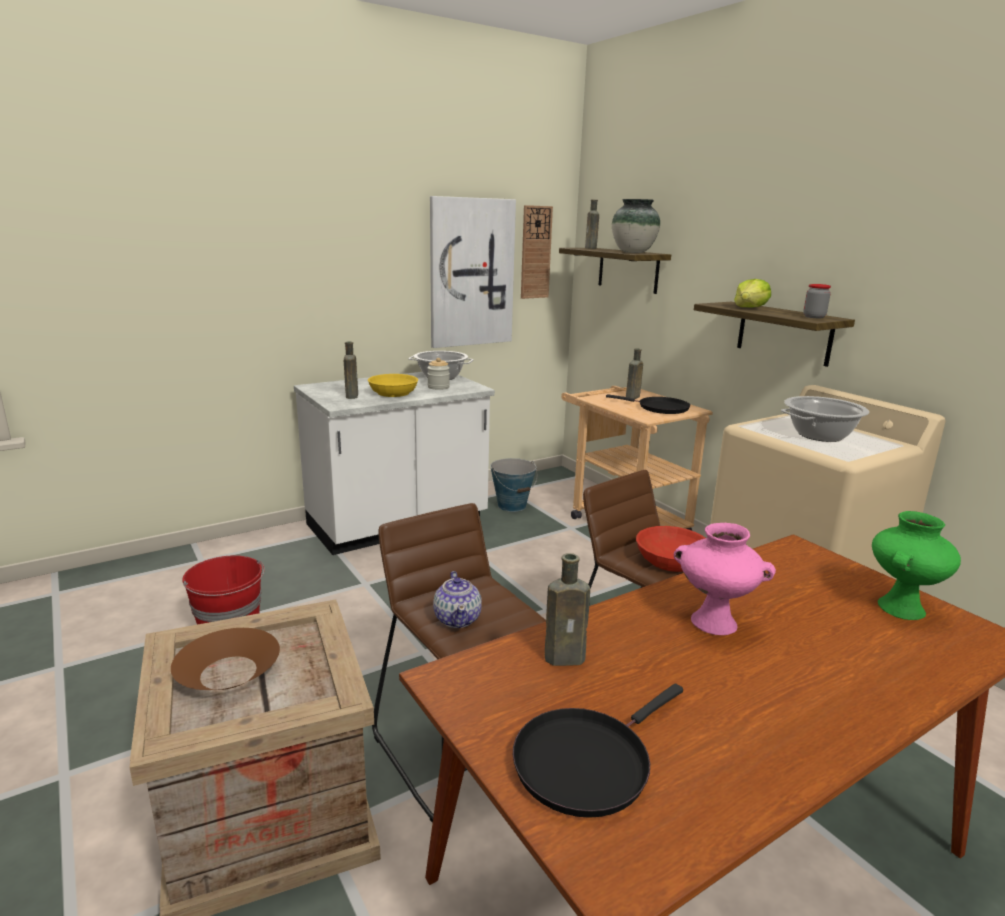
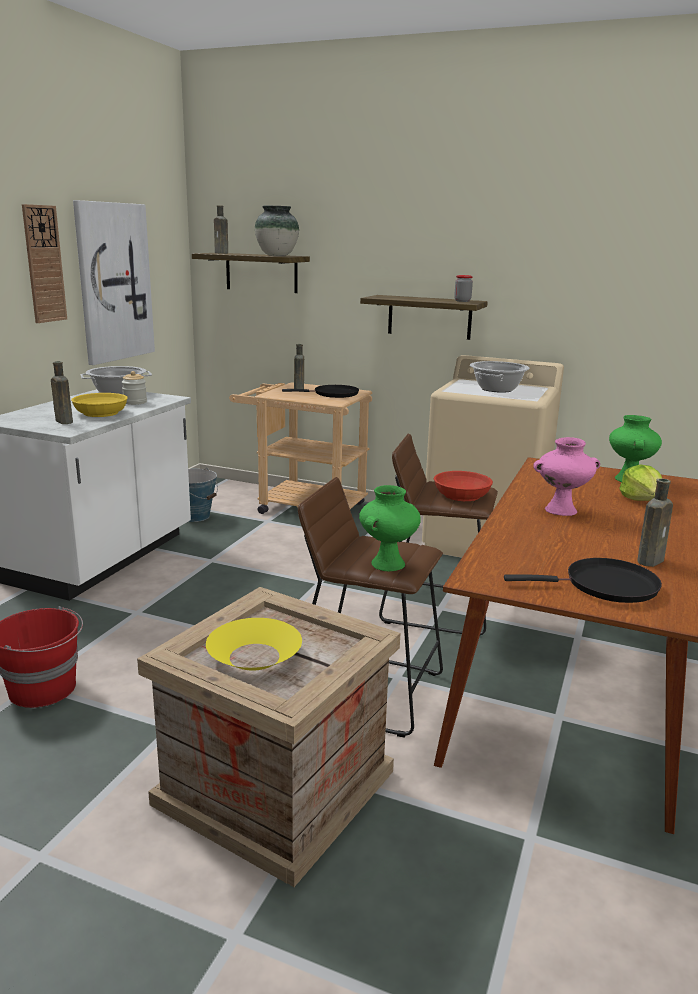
camera: 35 degrees left, 0 degrees up
brown bowl [171,628,280,690] -> yellow bowl [206,618,302,671]
teapot [433,571,482,628] -> green vase [359,485,421,571]
black frying pan [513,684,683,818] -> black frying pan turned 105 degrees counterclockwise [504,558,662,603]
wall clock [521,205,553,299] -> wall clock moved to [22,204,67,323]
brown bottle [545,553,590,666] -> brown bottle moved to [638,478,673,567]
lettuce [734,279,771,308] -> lettuce moved to [619,465,662,501]

